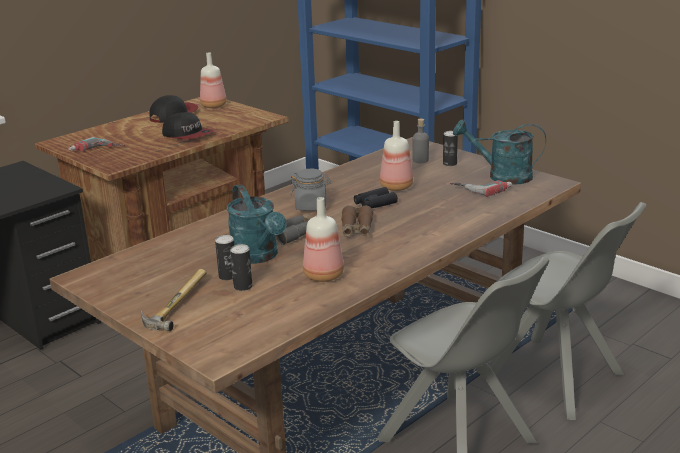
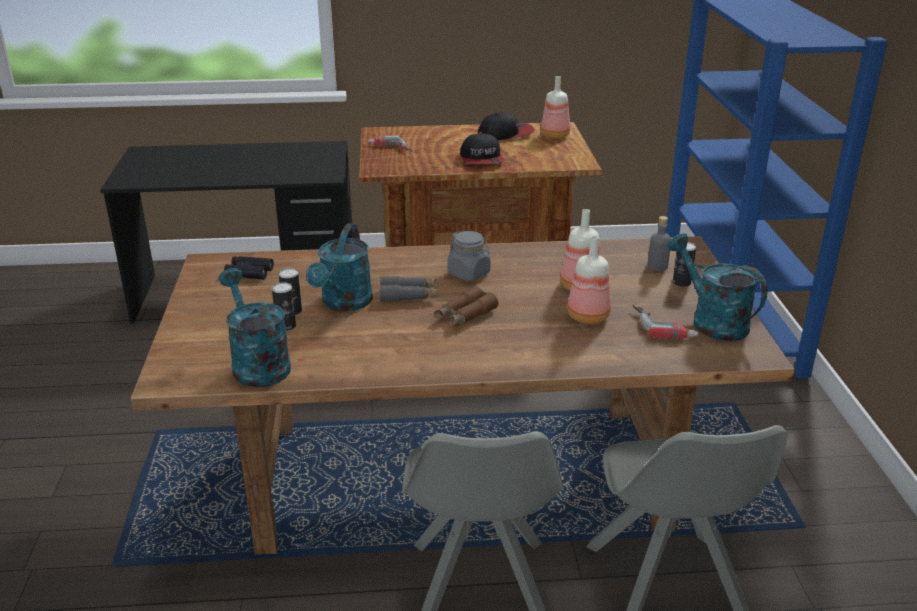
camera: 40 degrees right, 5 degrees up
hammer [141,269,207,331] -> none
bottle [303,197,344,282] -> bottle moved to [567,236,611,324]
black binoculars [354,187,398,208] -> black binoculars moved to [224,256,274,280]
none -> turquoise watering can [218,268,291,387]

